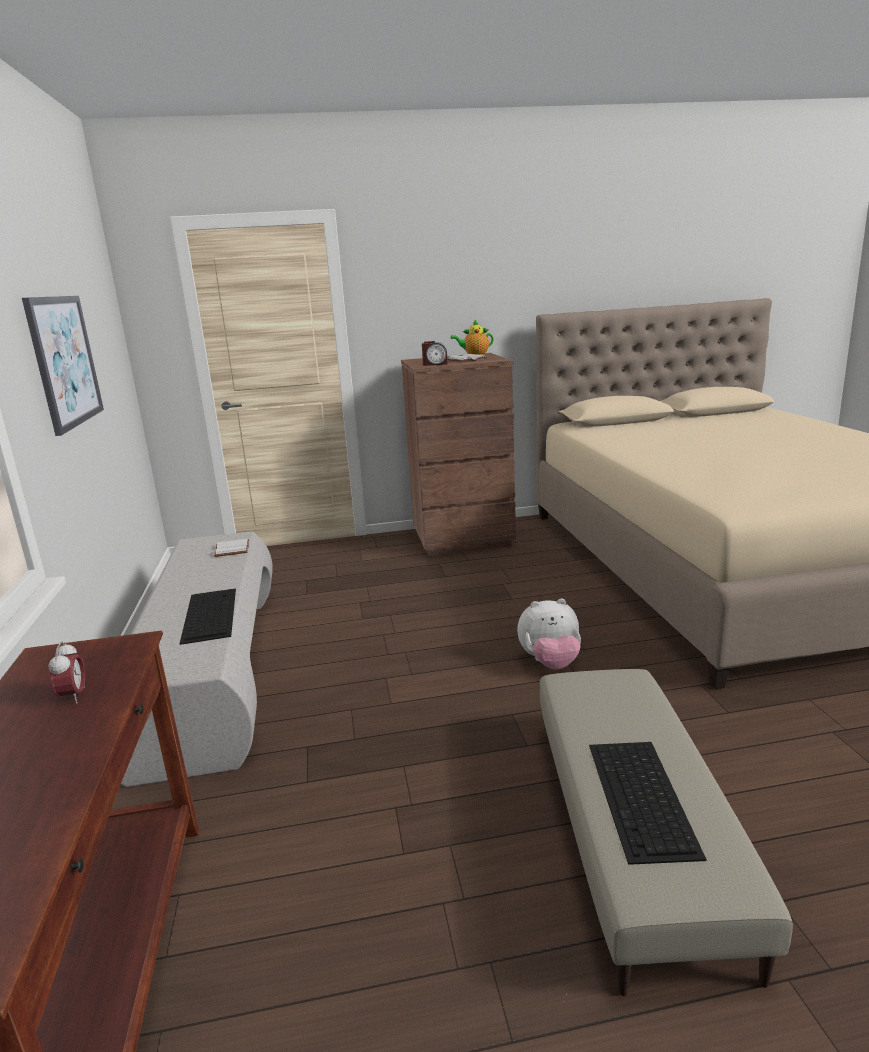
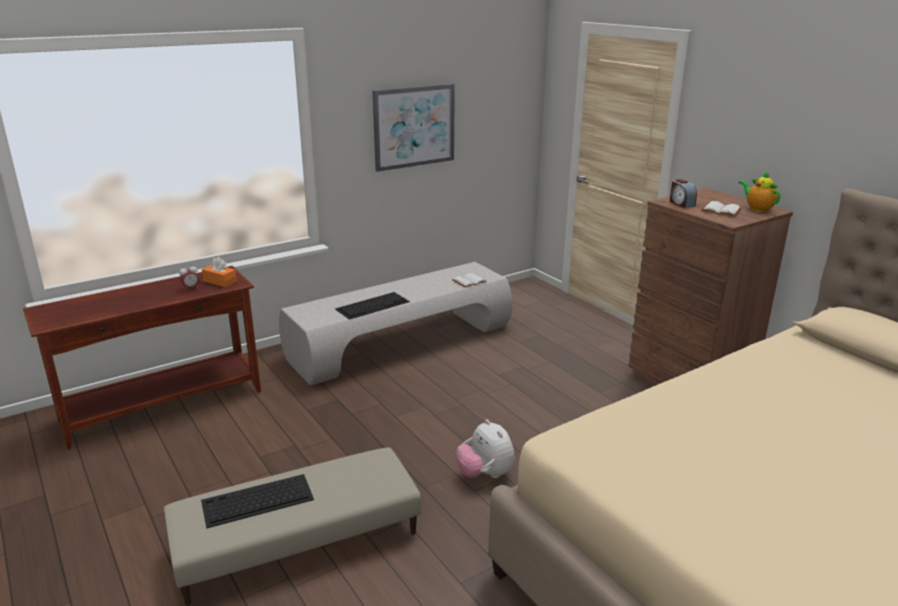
camera: 65 degrees right, 5 degrees up
none -> orange tissue box [202,257,237,287]

